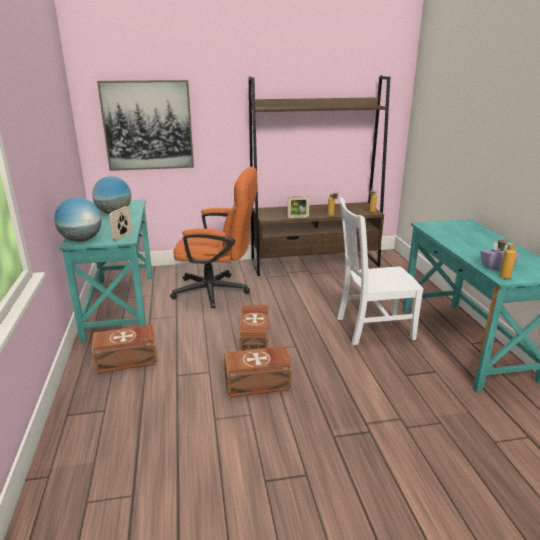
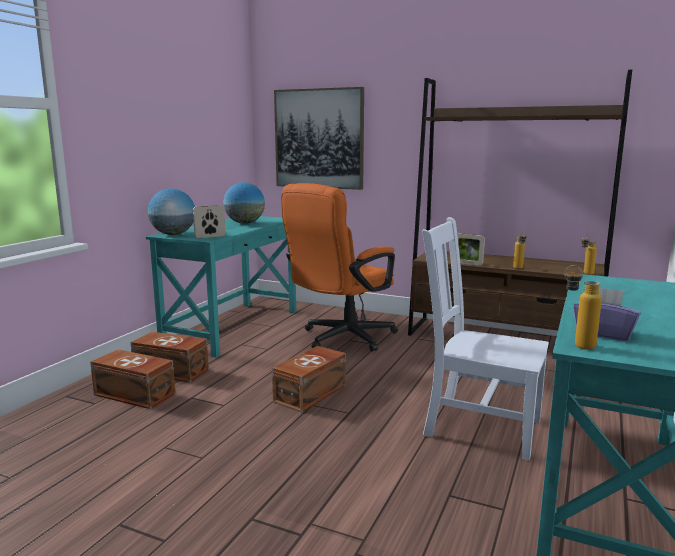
camera: 35 degrees right, 10 degrees down
orange office chair [170,167,257,308] -> orange office chair turned 90 degrees clockwise [281,183,398,351]
brown storage box [224,346,292,398] -> brown storage box moved to [90,349,175,409]

